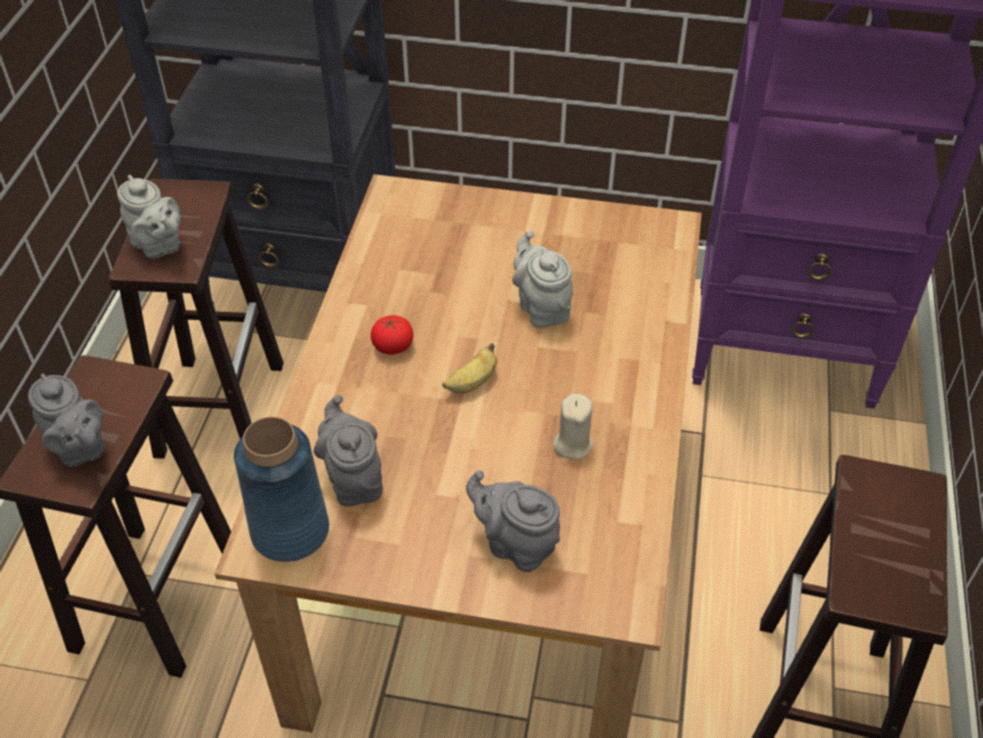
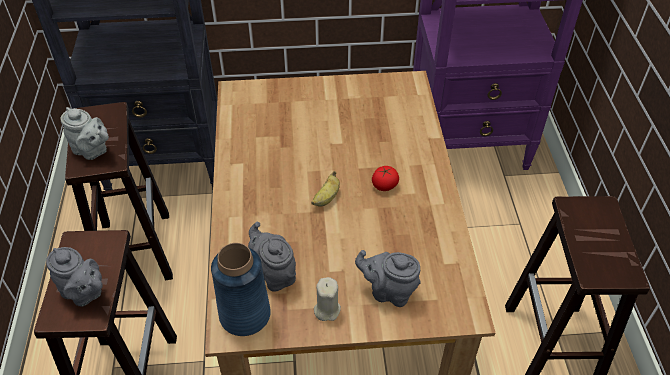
camera: 15 degrees left, 0 degrees up
tomato [371,315,413,355] -> tomato moved to [372,166,399,191]
grey teapot [512,230,573,328] -> none
beige candle [553,394,593,460] -> beige candle moved to [314,277,341,321]

